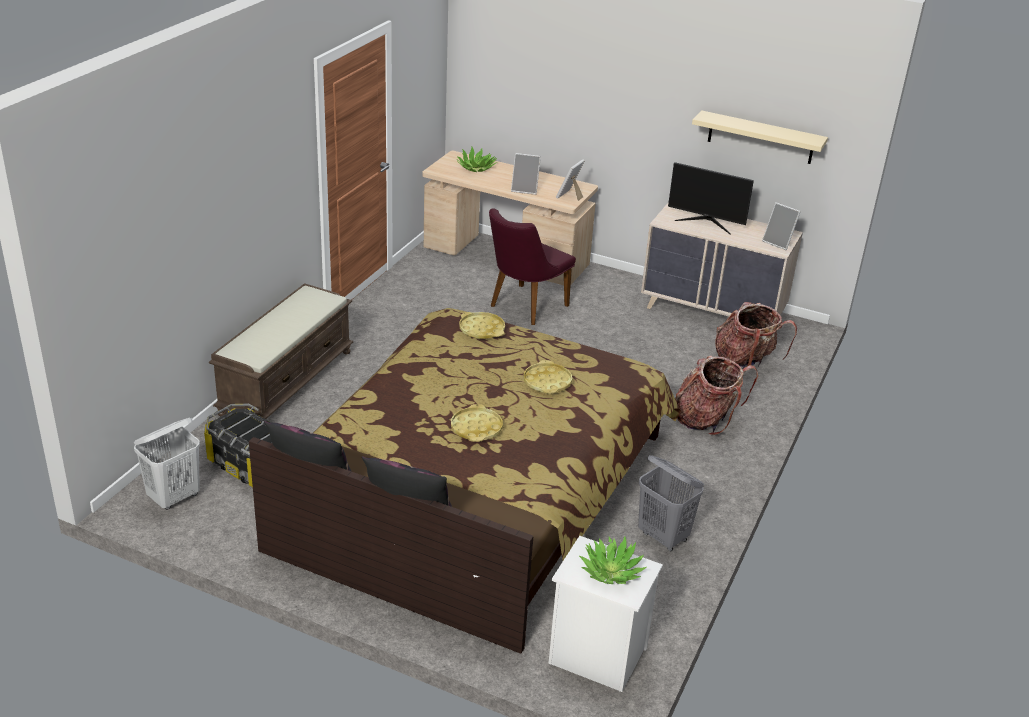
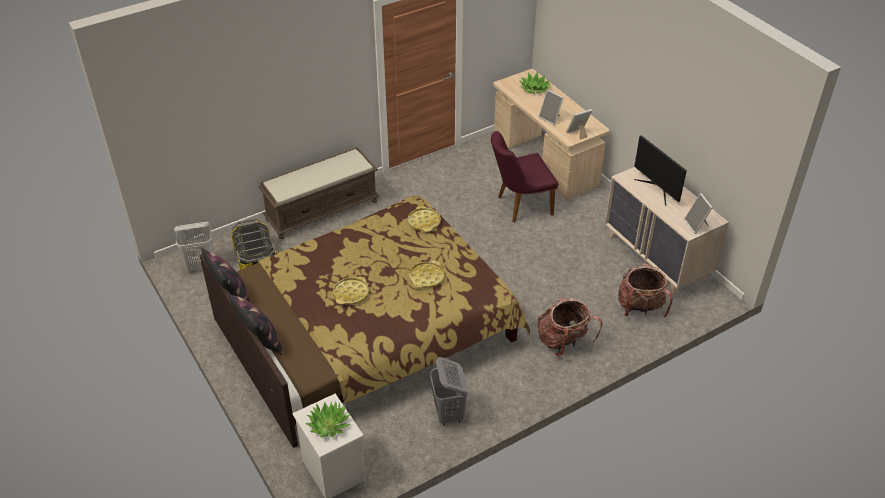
camera: 35 degrees right, 10 degrees up
beige shelf [692,110,828,164] -> none

